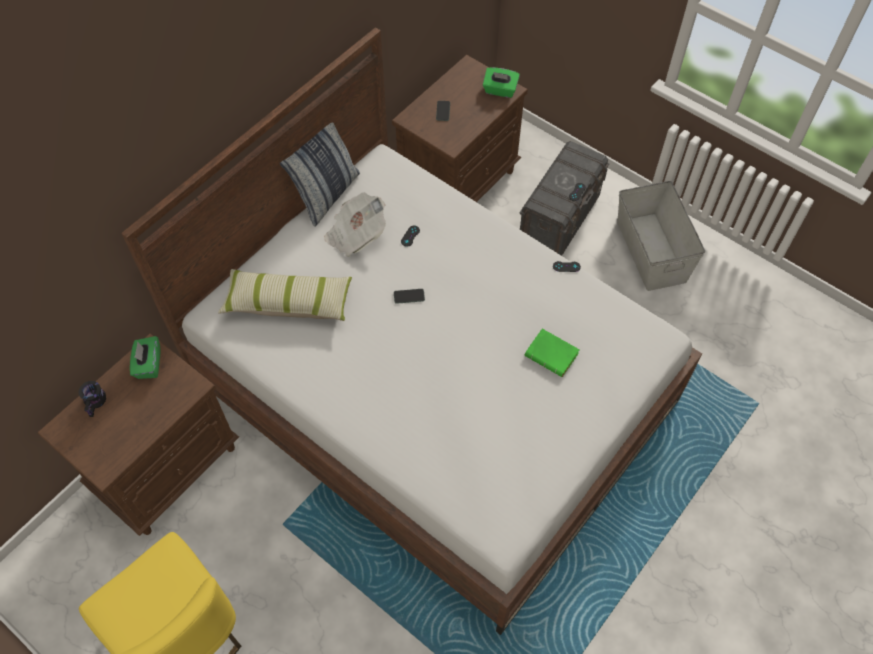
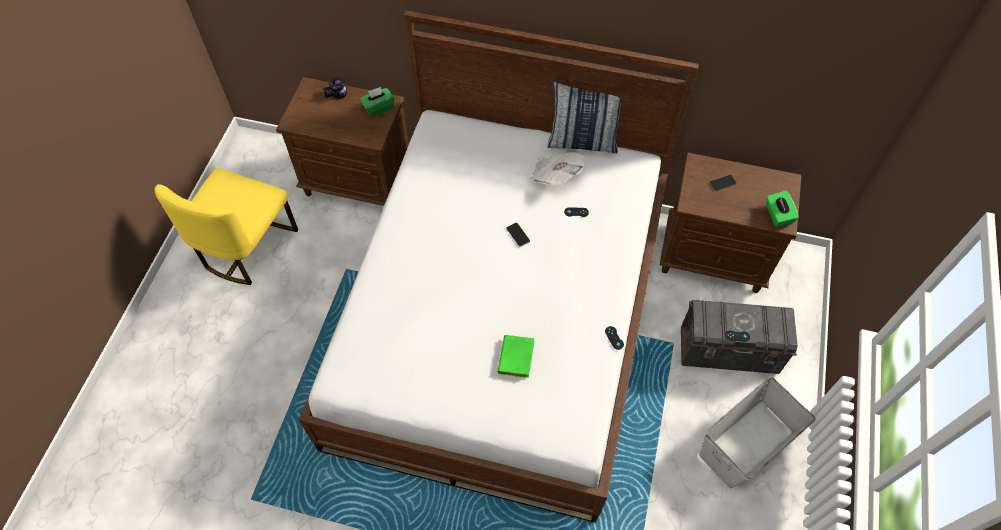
camera: 65 degrees right, 0 degrees up
pillow [218,269,352,321] -> none

